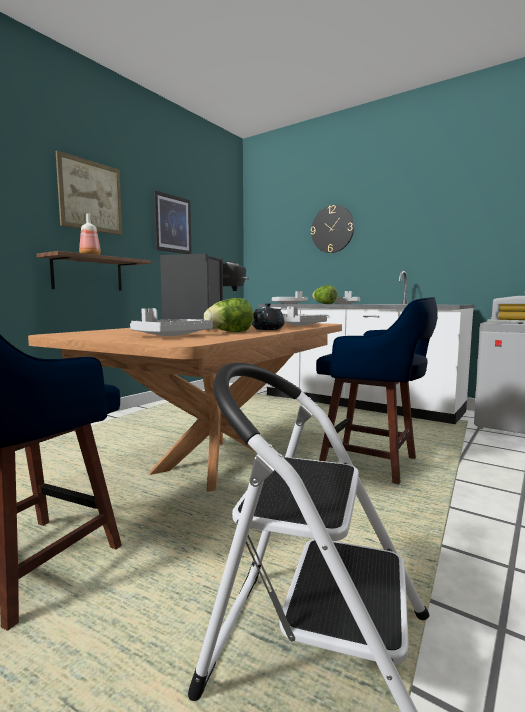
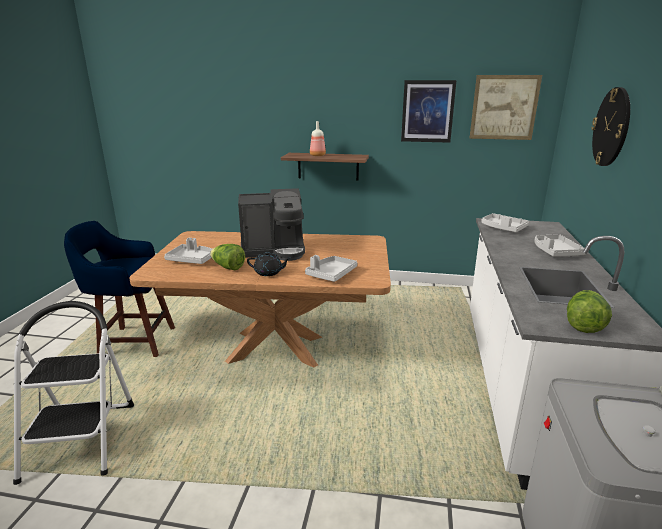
camera: 65 degrees right, 15 degrees up
picture [56,151,122,235] -> picture moved to [470,75,542,140]
lettuce [312,285,337,304] -> lettuce moved to [567,290,612,333]
blue stool [316,297,438,484] -> none

